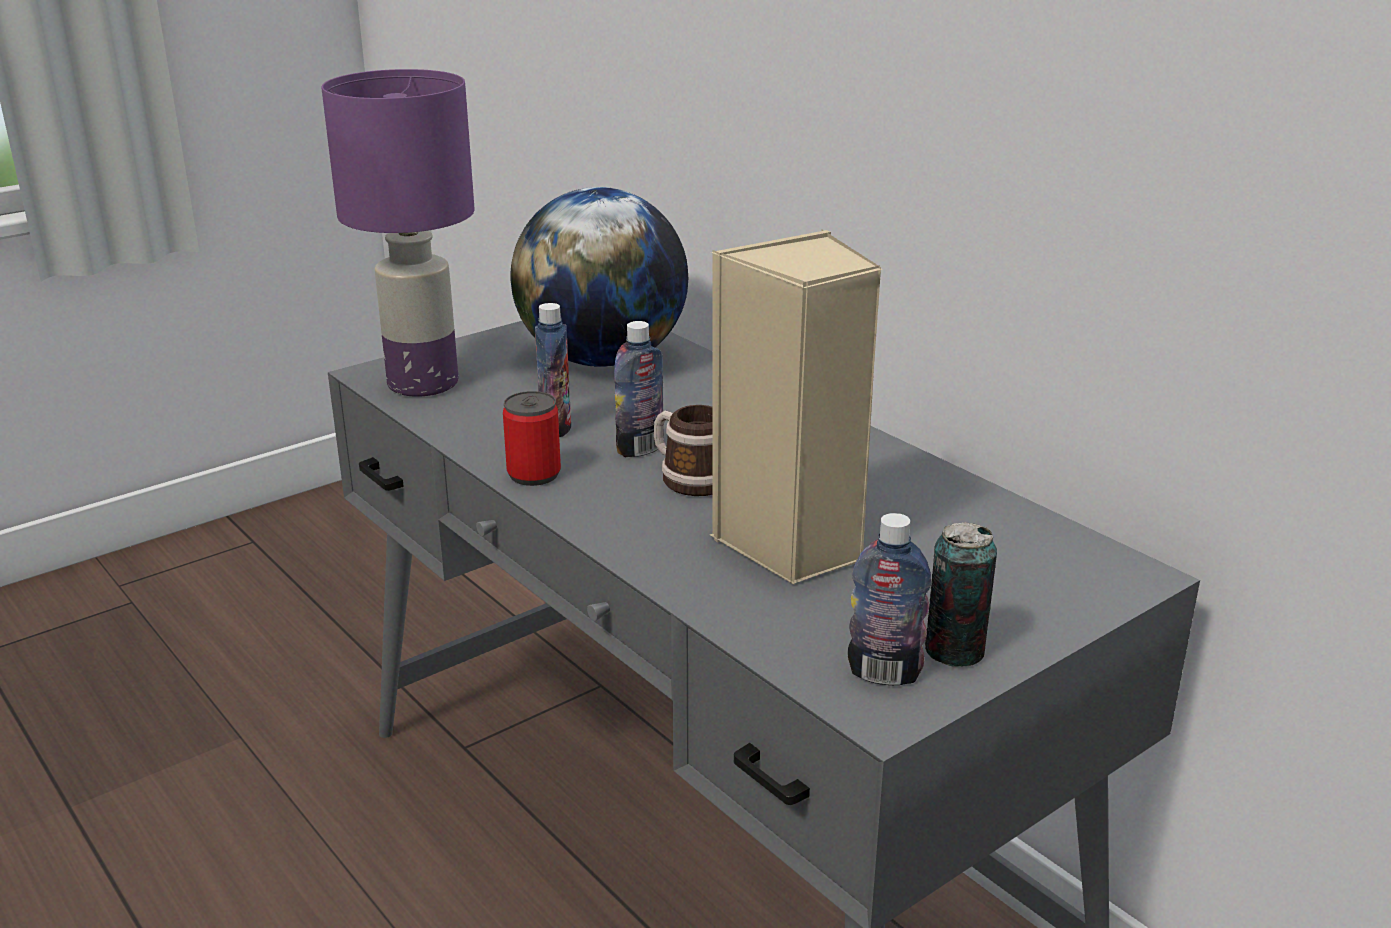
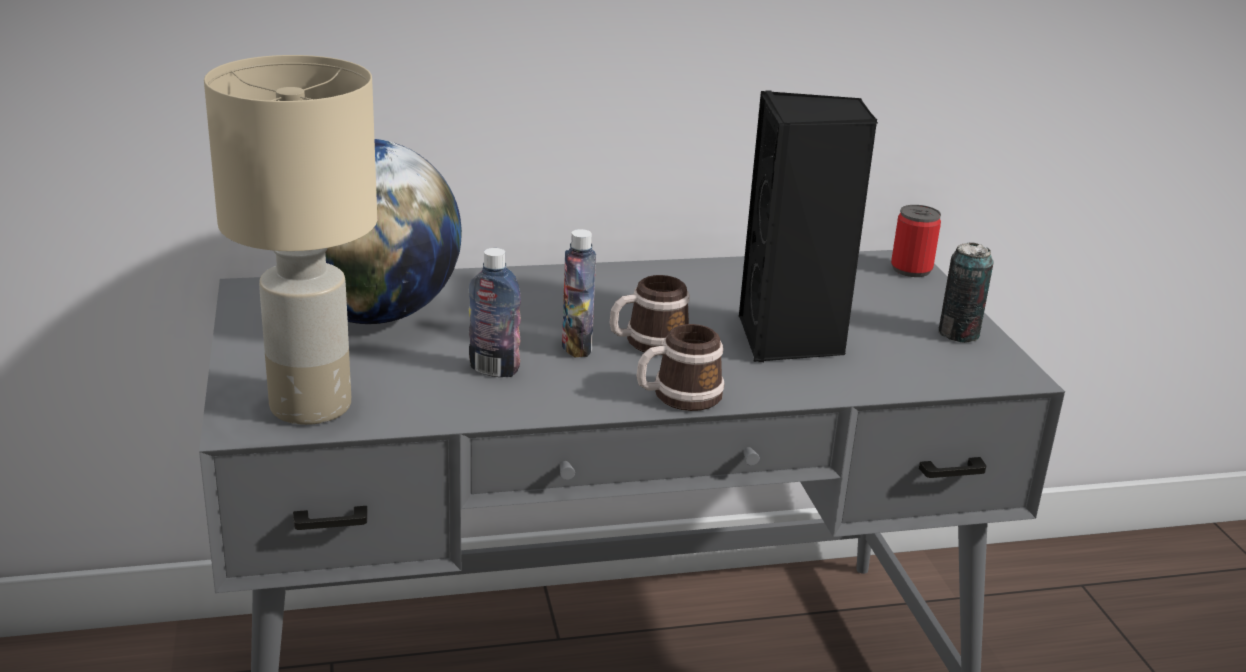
camera: 65 degrees left, 0 degrees up
purple table lamp [321,69,475,397] -> beige table lamp [204,55,377,425]
can [503,391,561,486] -> can moved to [891,205,941,277]
beige speaker [710,230,882,584] -> black speaker [739,90,878,362]
bottle [847,513,932,685] -> none
none -> mug [636,324,725,411]

